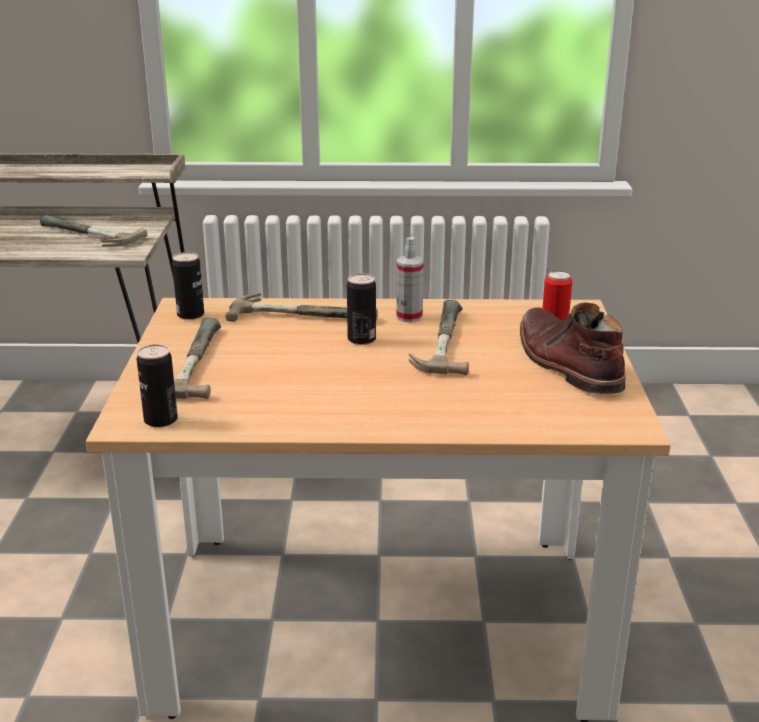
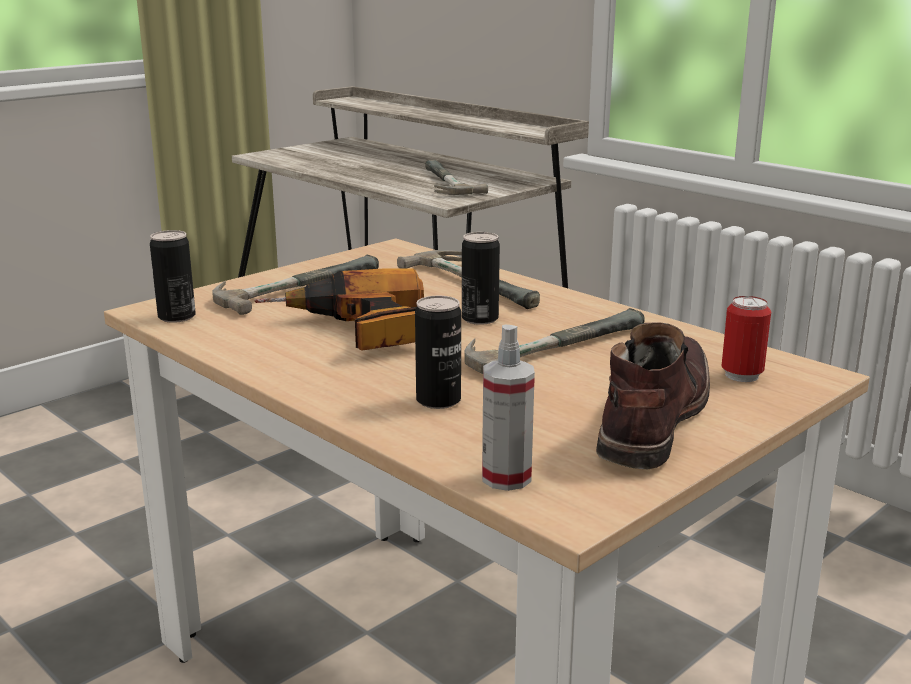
camera: 45 degrees right, 5 degrees down
can [172,252,204,320] -> can moved to [415,296,461,409]
spray bottle [396,237,423,322] -> spray bottle moved to [482,325,535,491]
none -> power drill [255,269,424,351]

